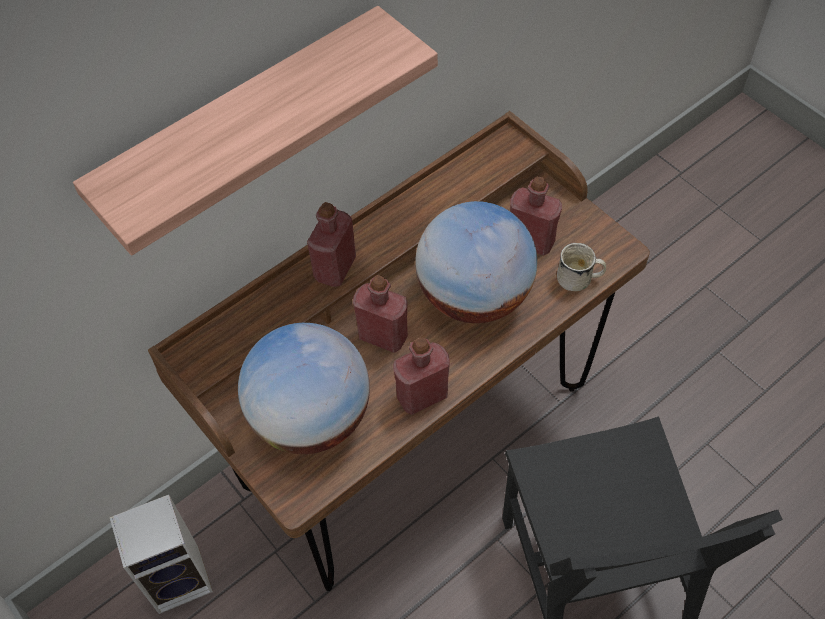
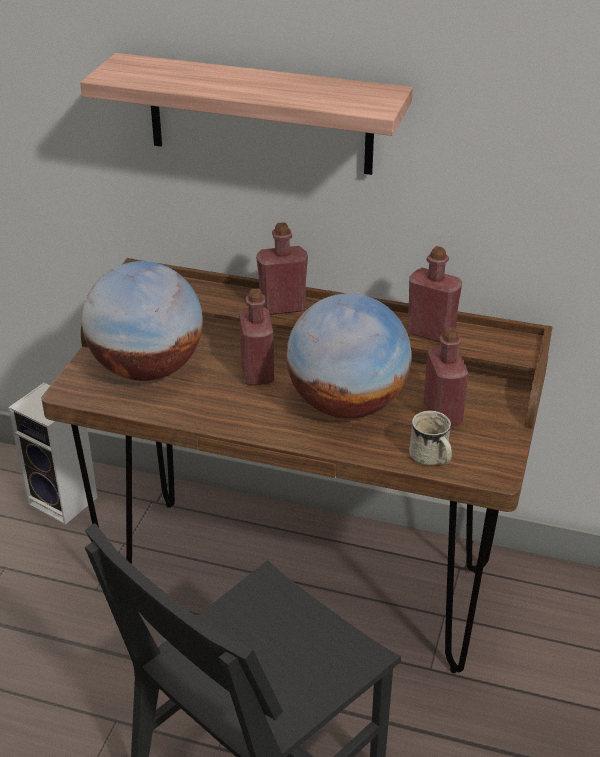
camera: 55 degrees right, 20 degrees down
red bottle [393,338,450,415] -> red bottle moved to [407,246,462,342]

